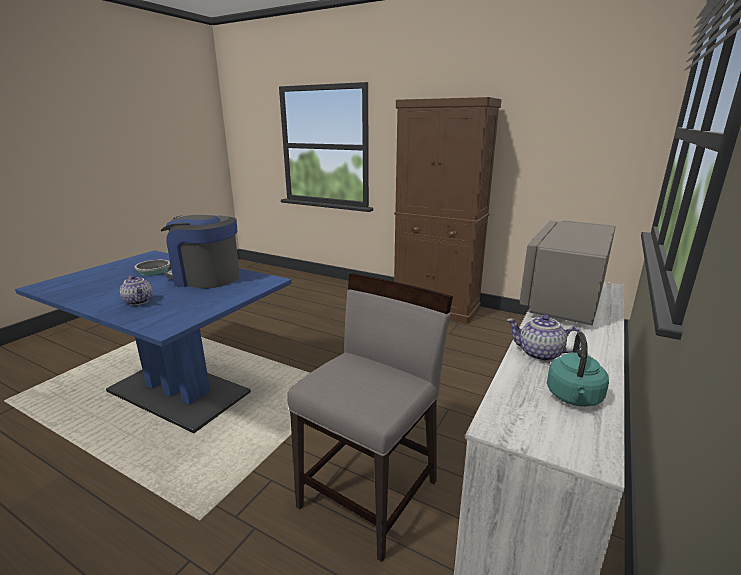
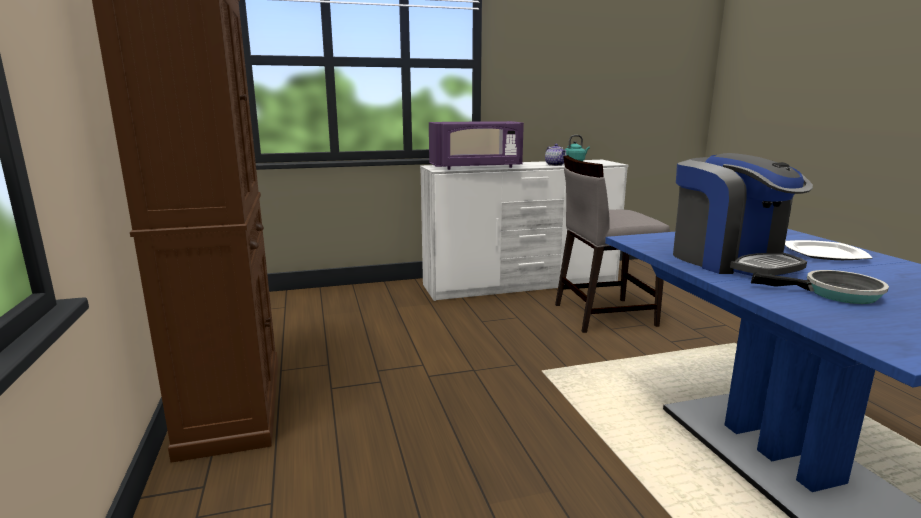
camera: 135 degrees left, 5 degrees down
teapot [120,275,153,305] -> plate [785,240,872,260]
grey microwave [520,220,616,325] -> purple microwave [429,121,524,170]

